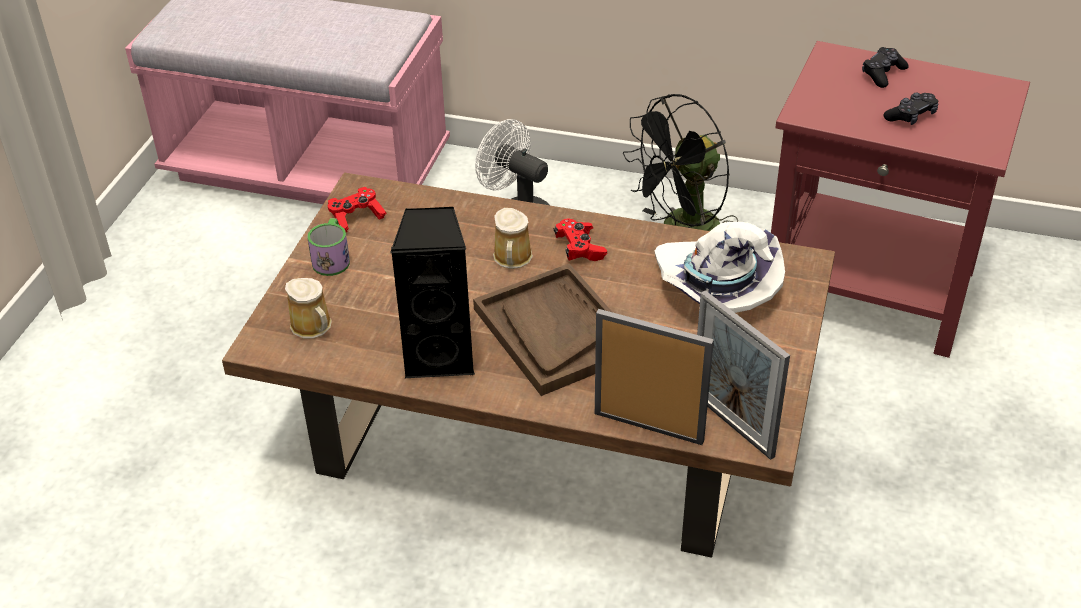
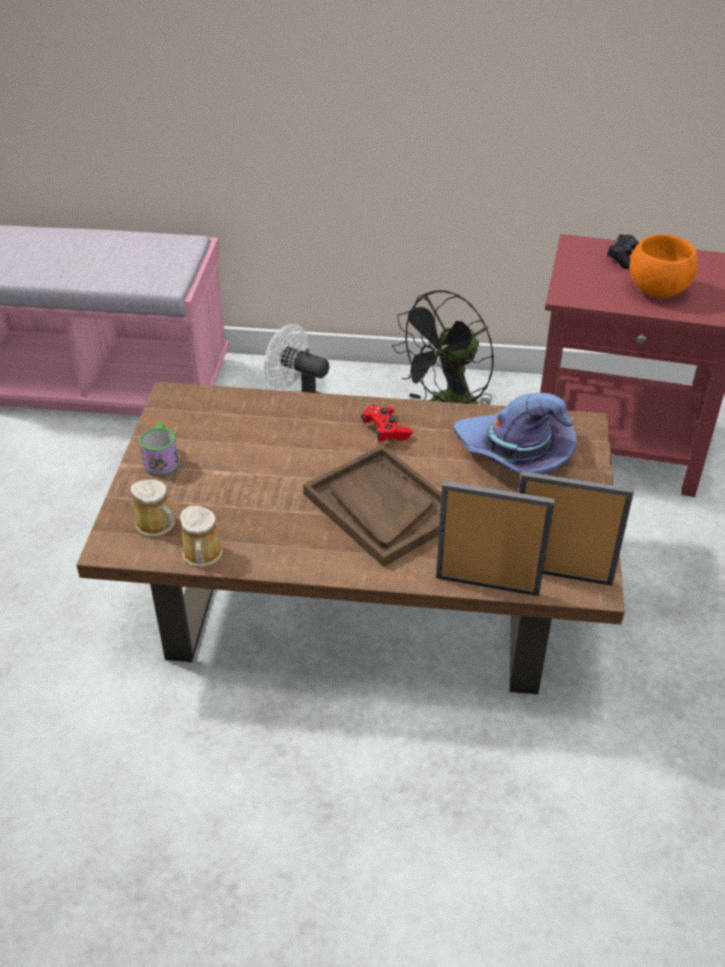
camera: 10 degrees left, 0 degrees up
red game controller [328,187,386,232] -> none
black speaker [390,207,475,378] -> none
mug [493,208,533,269] -> mug moved to [180,506,223,567]
white hat [655,222,785,313] -> purple hat [454,393,577,474]
picture frame [697,290,790,460] -> picture frame turned 150 degrees clockwise [519,471,634,586]
black game controller [883,93,938,125] -> orange bowl [630,234,698,298]

